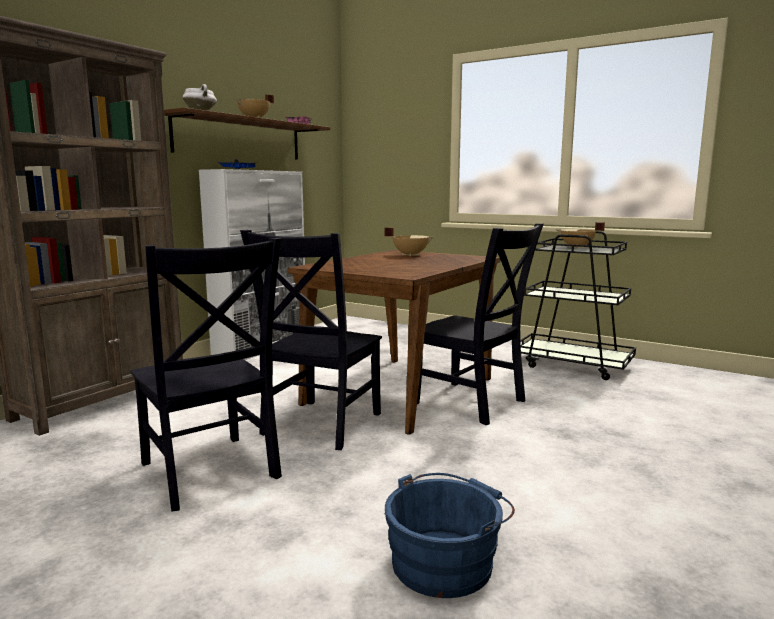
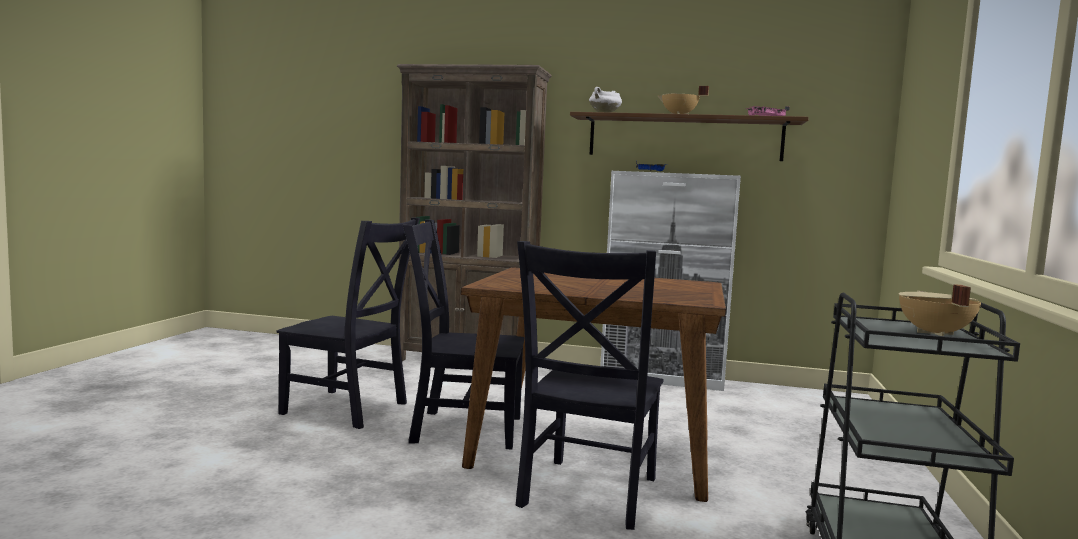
camera: 70 degrees right, 5 degrees down
black chair [130,238,282,512] -> black chair turned 105 degrees counterclockwise [277,218,420,429]
beige cooking pot [384,227,434,256] -> none
blue bucket [385,473,515,598] -> none

